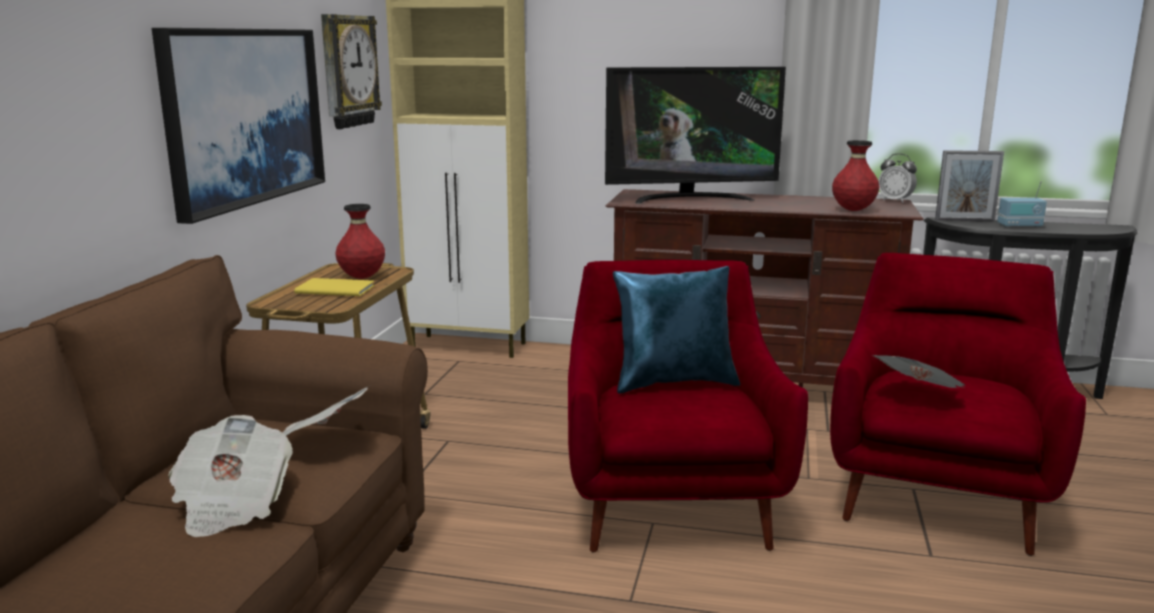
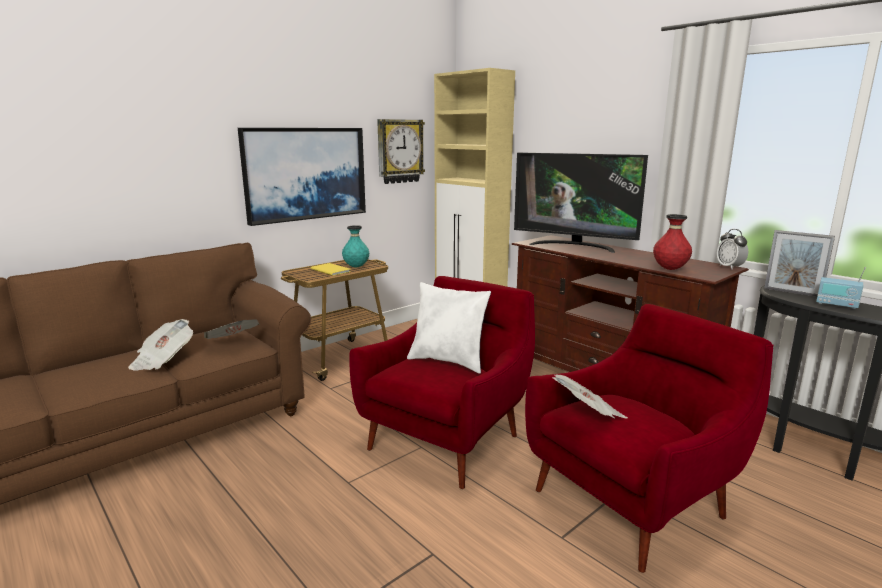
camera: 35 degrees right, 0 degrees up
red vase [335,204,385,279] -> turquoise vase [342,225,369,267]
blue pillow [613,266,740,393] -> white pillow [407,282,491,374]

